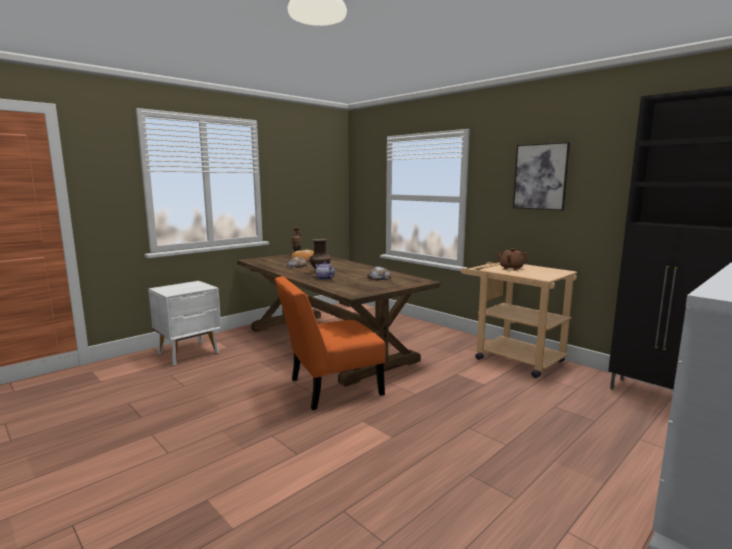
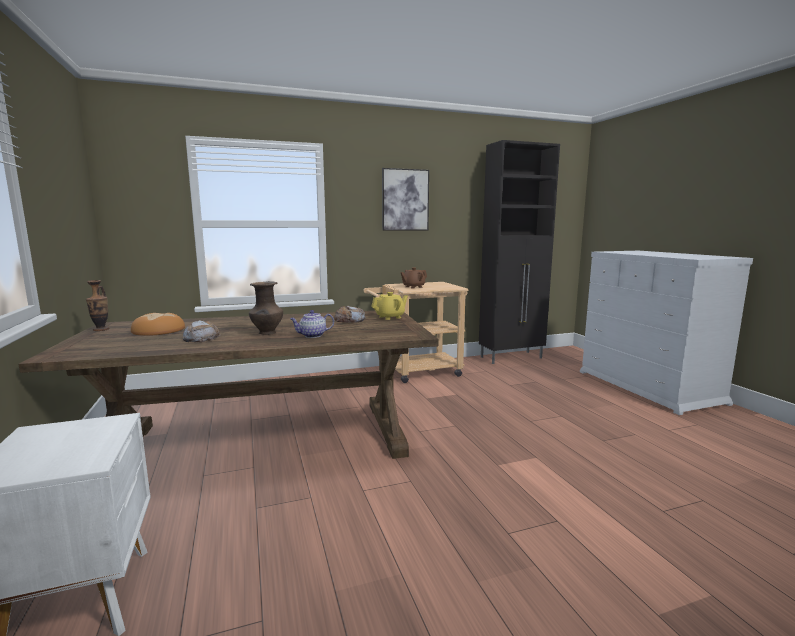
camera: 65 degrees left, 0 degrees up
orange chair [275,276,386,410] -> none
none -> yellow teapot [371,292,408,320]

